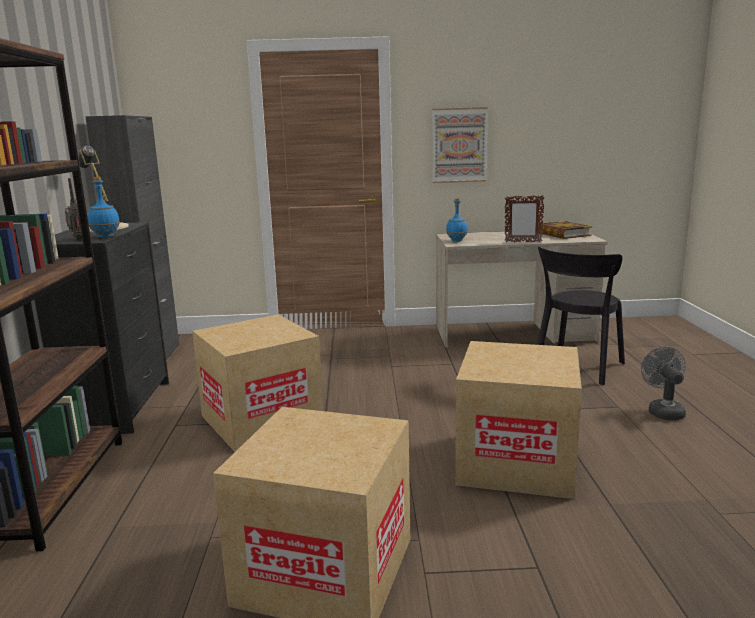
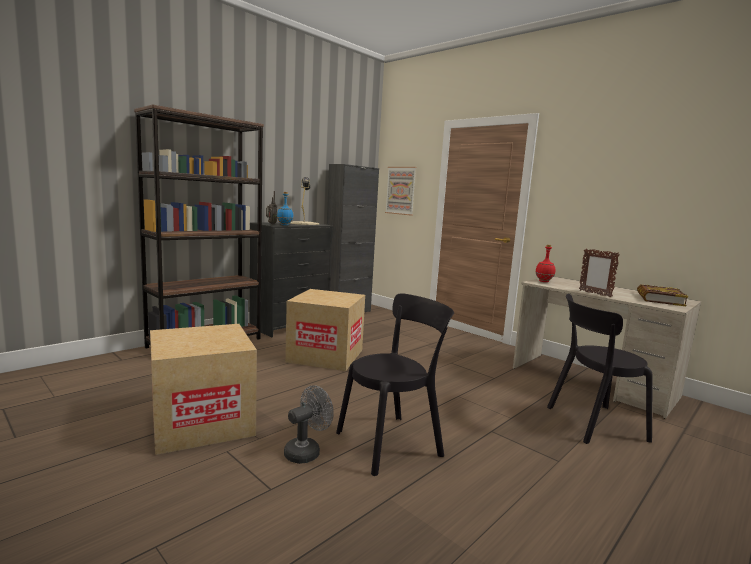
camera: 45 degrees right, 5 degrees down
picture [432,107,488,183] -> picture moved to [385,167,417,216]
blue bottle [446,198,468,242] -> red bottle [536,245,555,282]
cardboard box [455,341,582,499] -> black chair [336,293,454,476]
grey fan [641,347,686,420] -> grey fan moved to [284,385,334,464]

